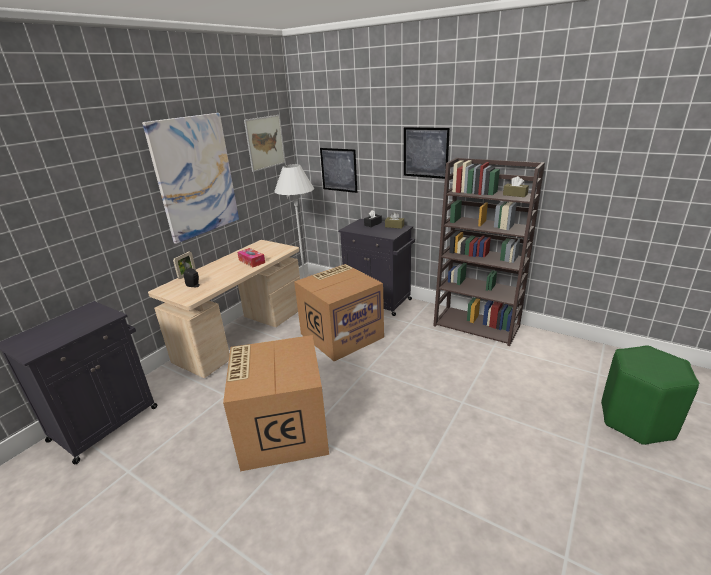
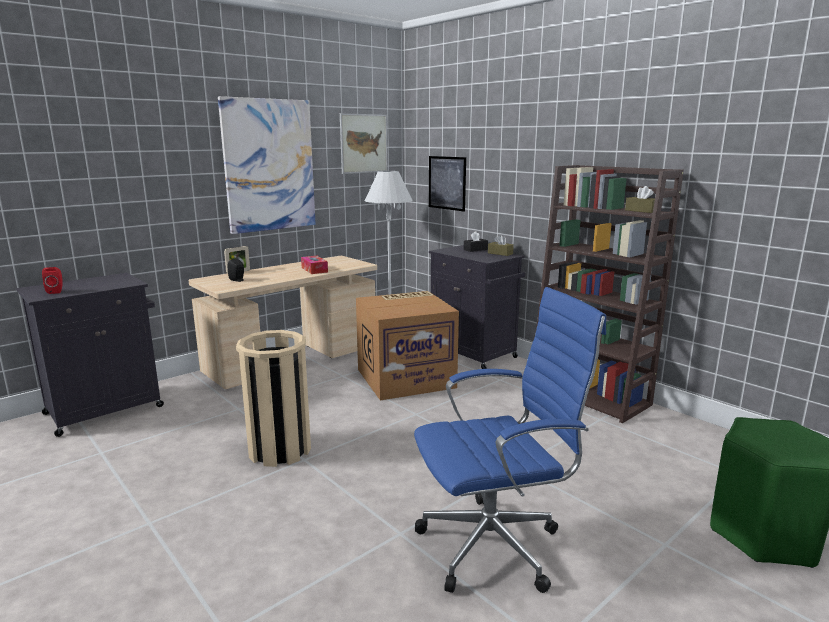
camera: 15 degrees right, 10 degrees down
cardboard box [223,335,329,471] -> beige trash can [236,330,311,467]
picture [404,127,450,179] -> none
none -> red speaker [42,267,63,294]
none -> blue office chair [414,287,606,593]

